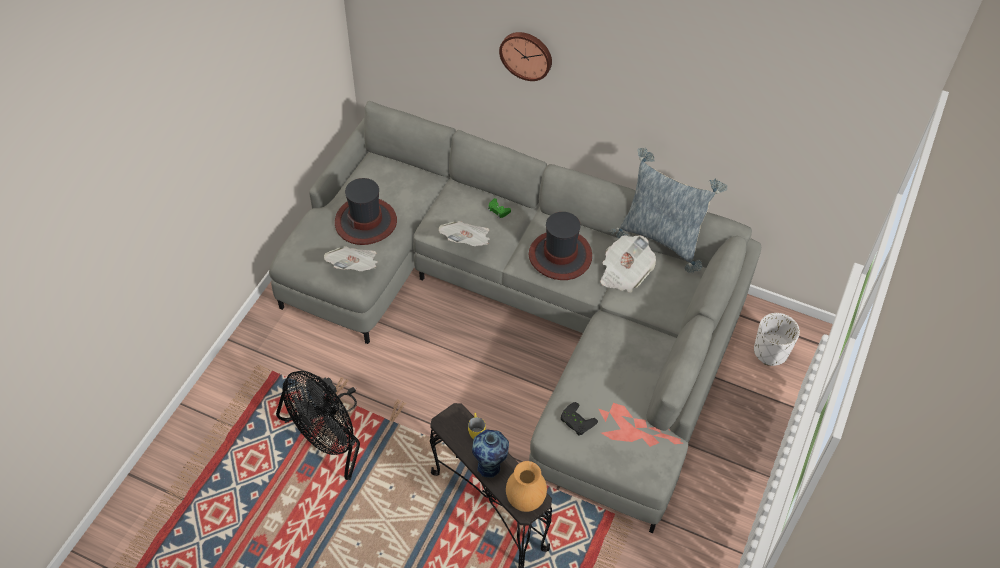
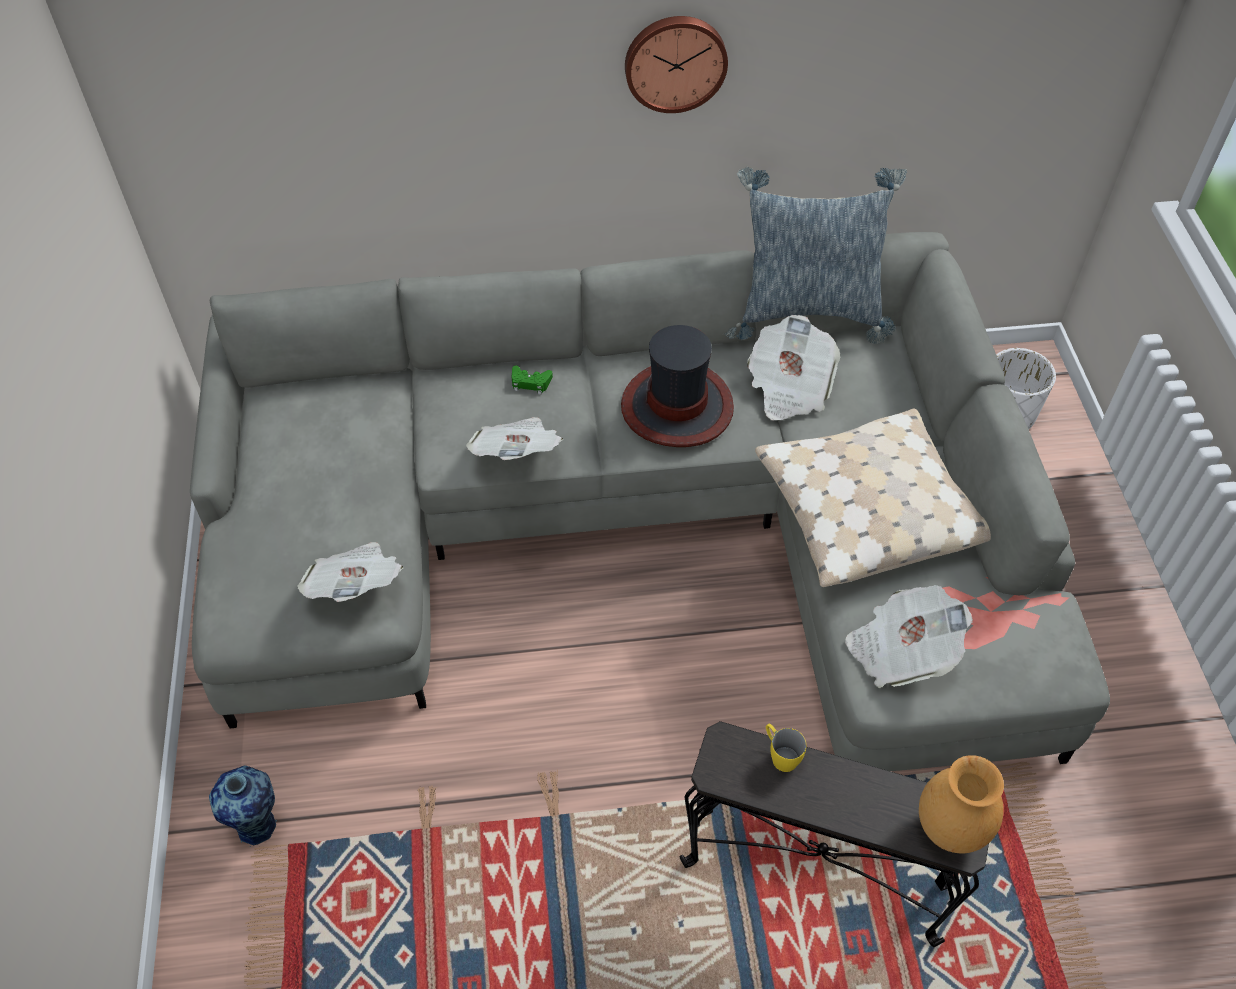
camera: 30 degrees left, 0 degrees up
black fan [276,371,360,480] -> none
hat [335,178,397,245] -> none
vase [472,429,509,478] -> vase moved to [209,766,277,847]
wall clock [499,32,552,81] -> wall clock moved to [625,16,728,113]
black game controller [561,402,598,436] -> newspaper [845,585,973,688]
none -> beige pillow [755,409,991,587]

